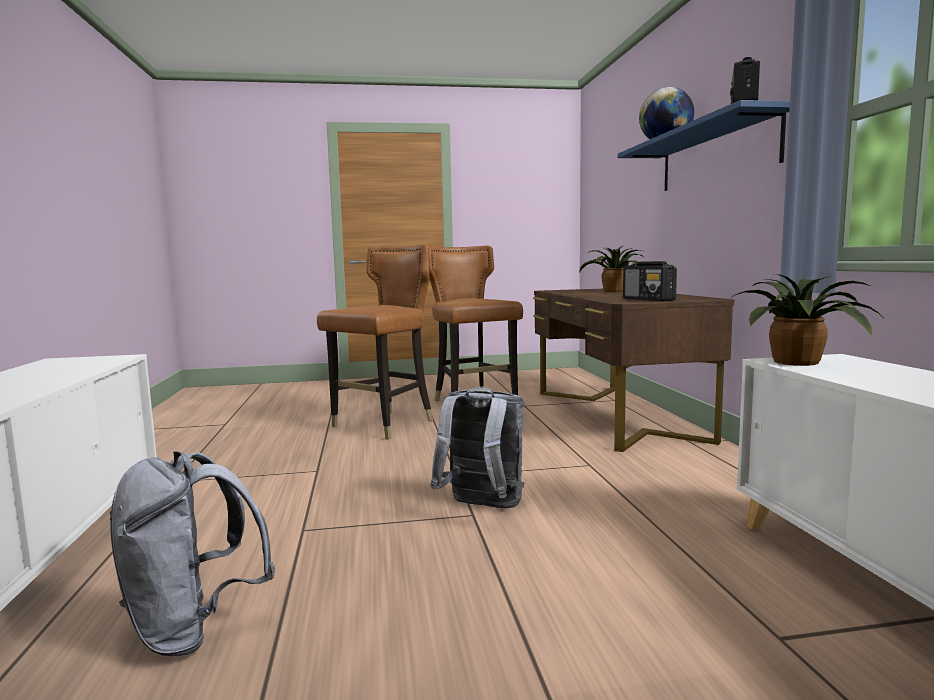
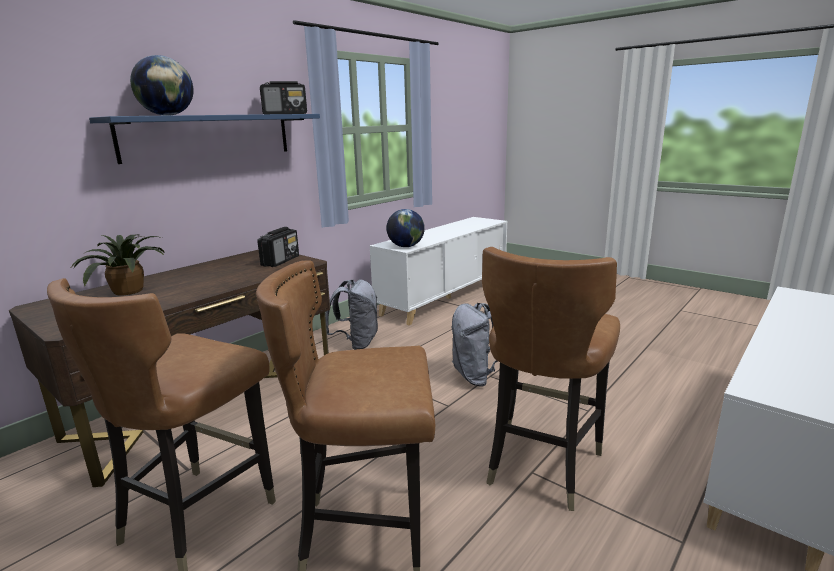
camera: 130 degrees left, 10 degrees up
grey backpack [110,451,275,656] -> grey backpack moved to [325,279,378,350]
potted plant [730,274,881,366] -> globe [387,209,425,247]
none -> brown chair [482,247,620,511]

